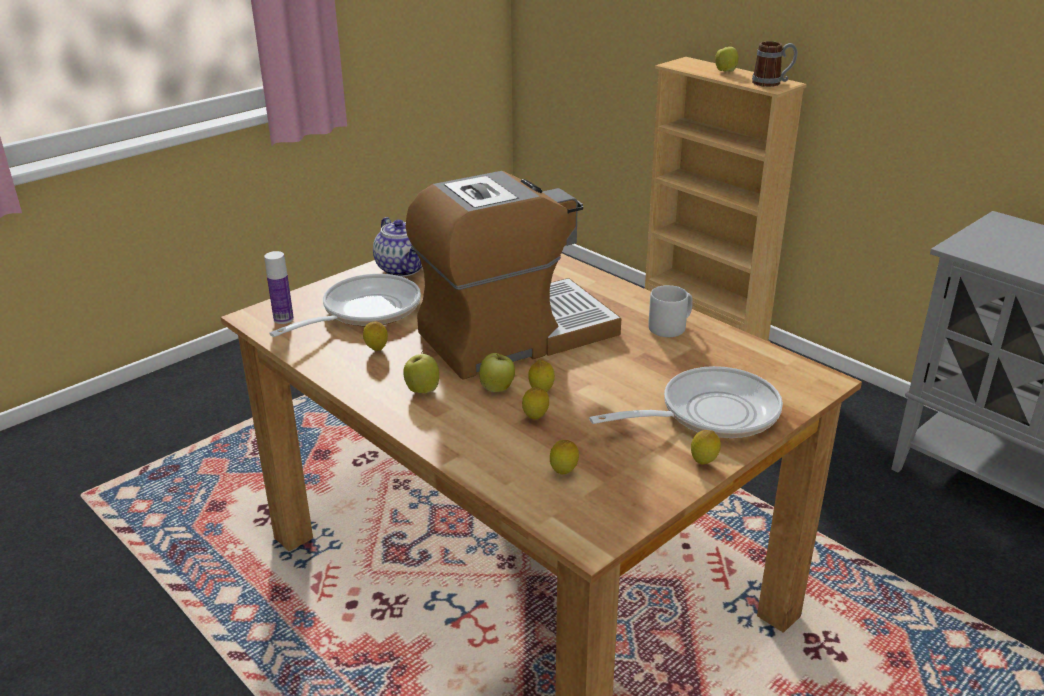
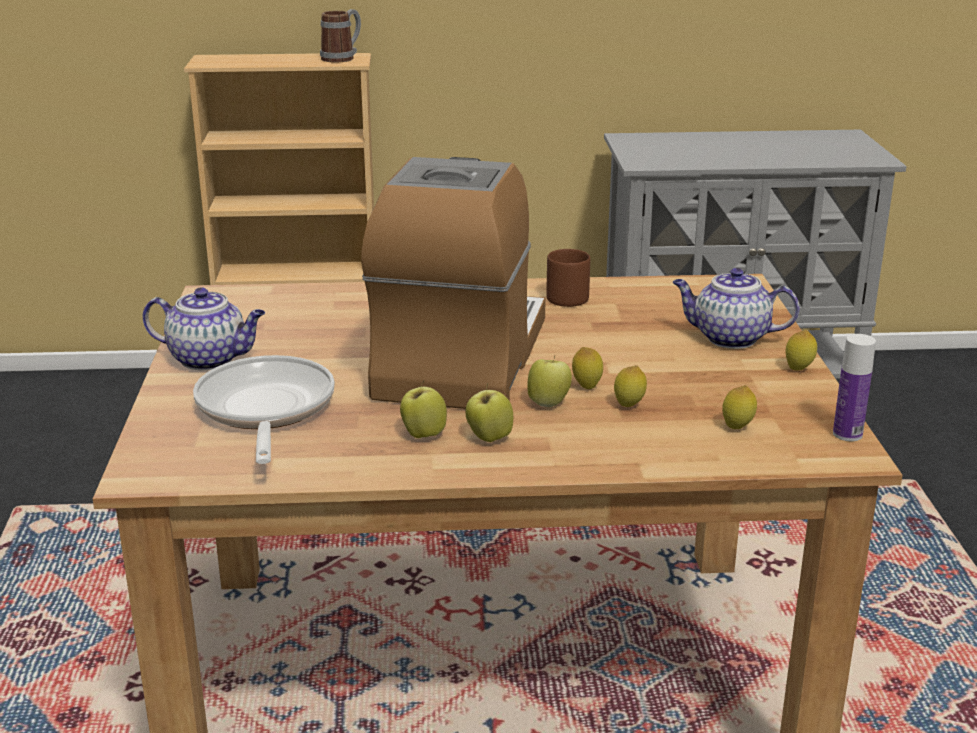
camera: 50 degrees left, 5 degrees down
bottle [264,251,294,324] -> bottle moved to [833,334,876,441]
lemon [363,322,388,351] -> none
frying pan [589,366,783,438] -> teapot [673,268,799,349]
grey mug [648,285,693,337] -> brown mug [546,249,590,307]
apple [715,43,739,72] -> apple moved to [400,380,447,438]

